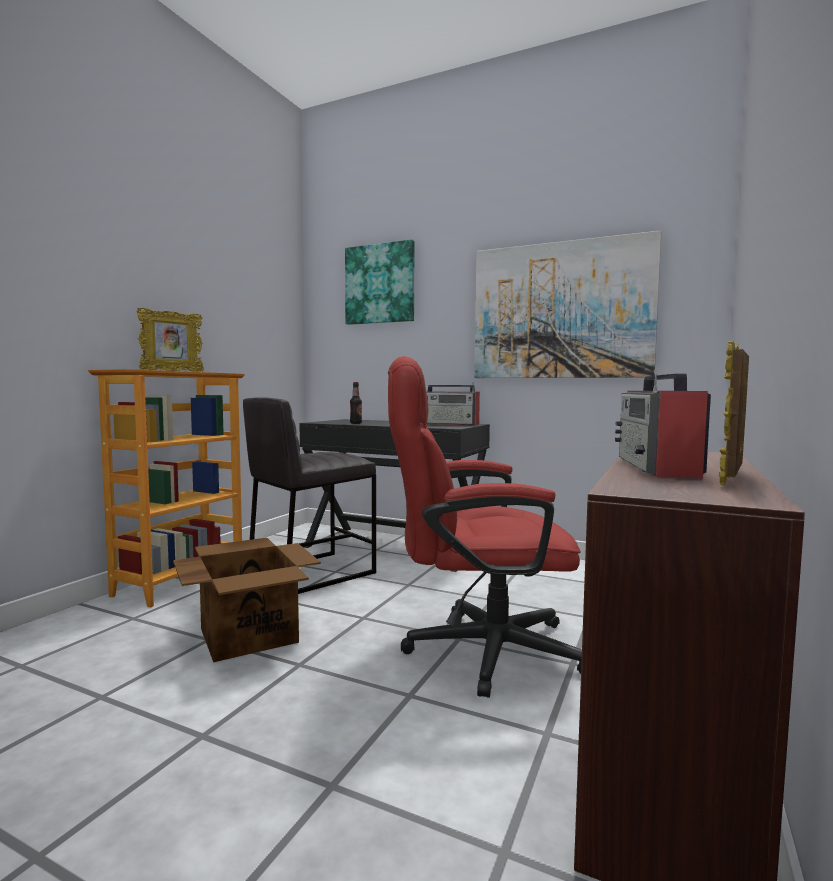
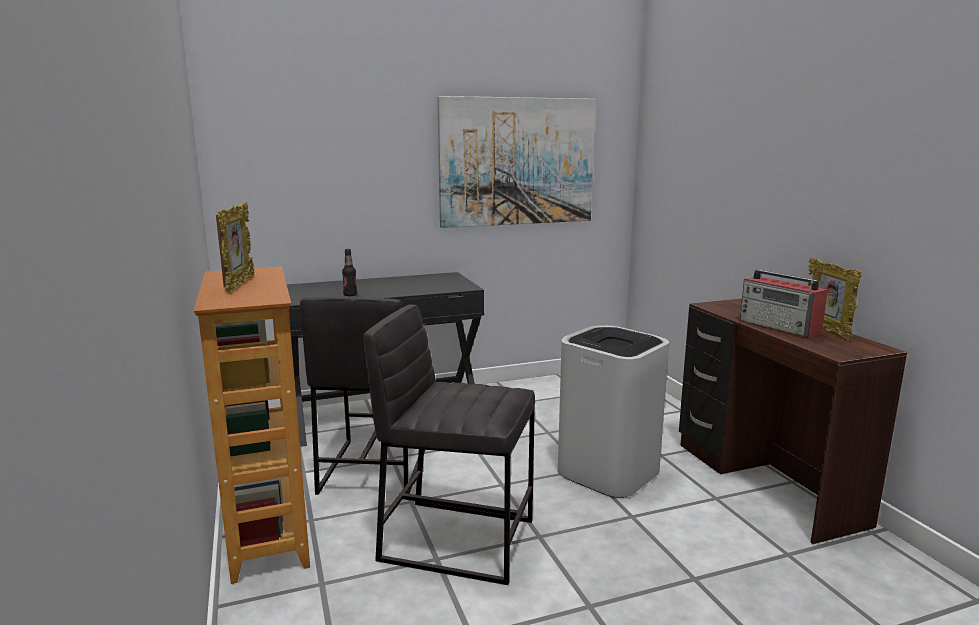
camera: 45 degrees left, 10 degrees up
cardboard box [173,538,321,662] -> grey stool [363,304,535,585]
picture [345,239,415,325] -> none
red office chair [388,356,582,698] -> white trash can [558,325,669,498]
radio [422,382,480,425] -> none

